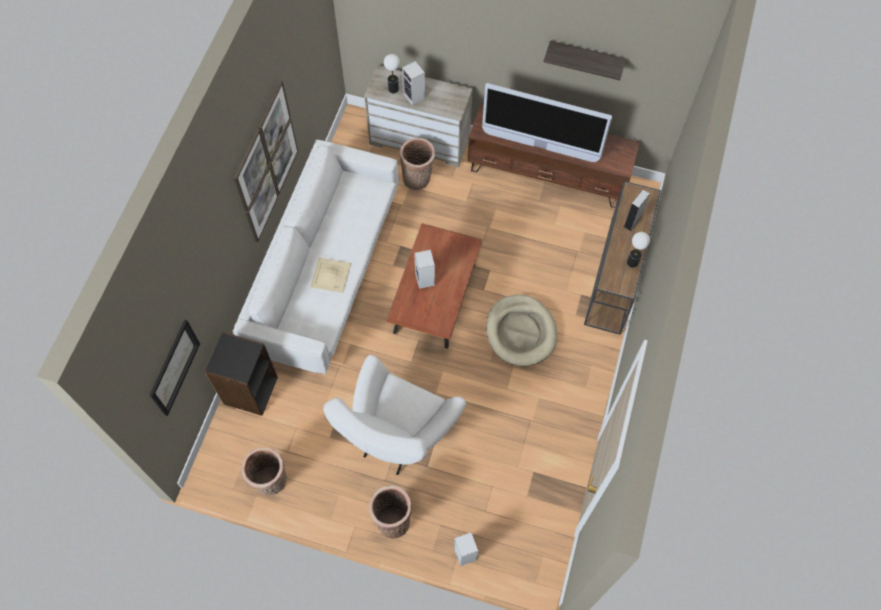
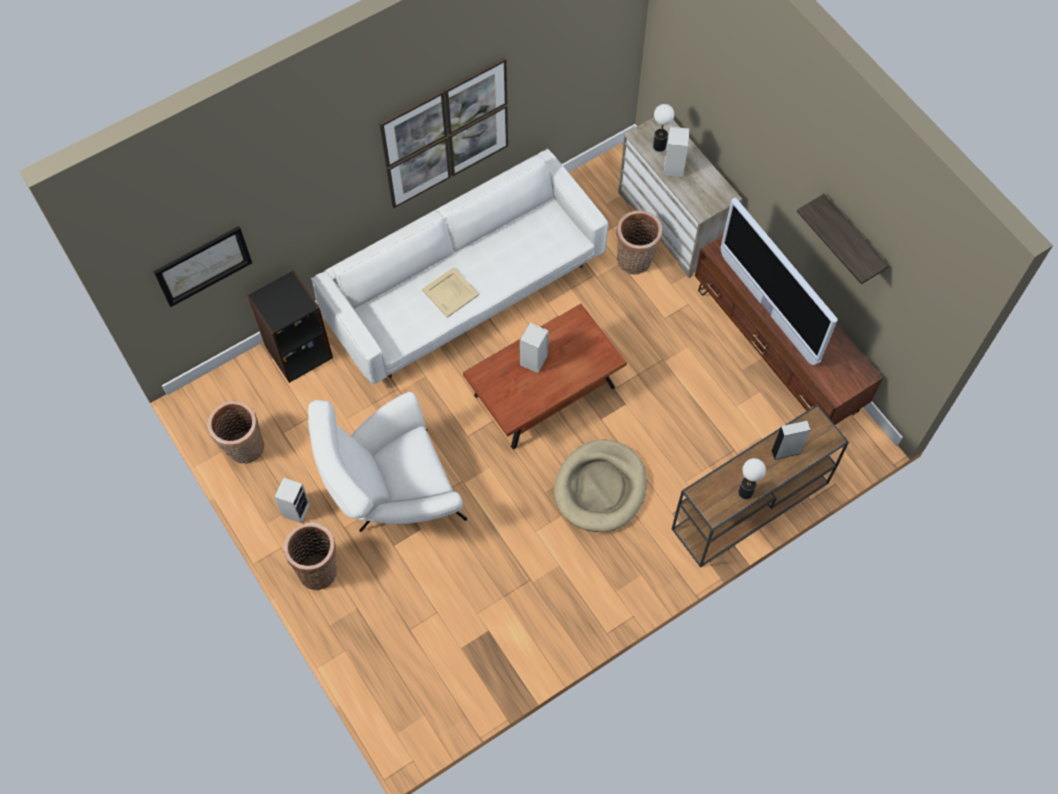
camera: 40 degrees right, 0 degrees up
speaker [454,532,478,566] -> speaker moved to [274,477,310,523]

